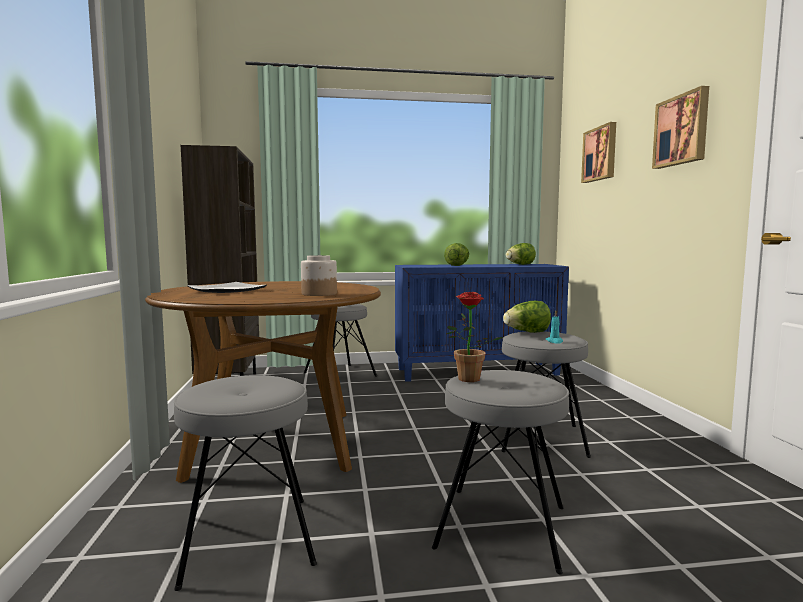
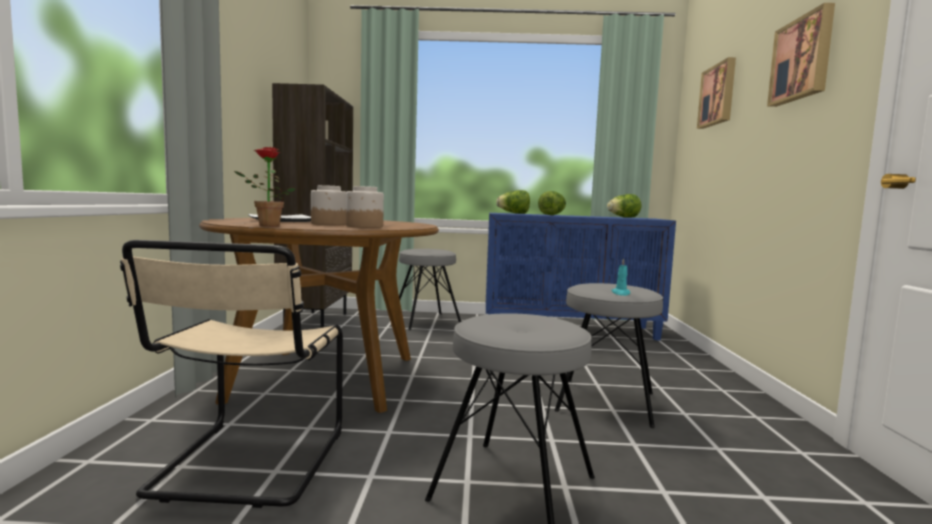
camera: 10 degrees right, 0 degrees up
grey stool [174,375,317,591] -> beige chair [120,240,343,508]
potted plant [447,292,503,382] -> potted plant moved to [234,147,296,227]
lettuce [503,301,551,333] -> lettuce moved to [496,190,530,214]
none -> jar [311,185,347,225]

